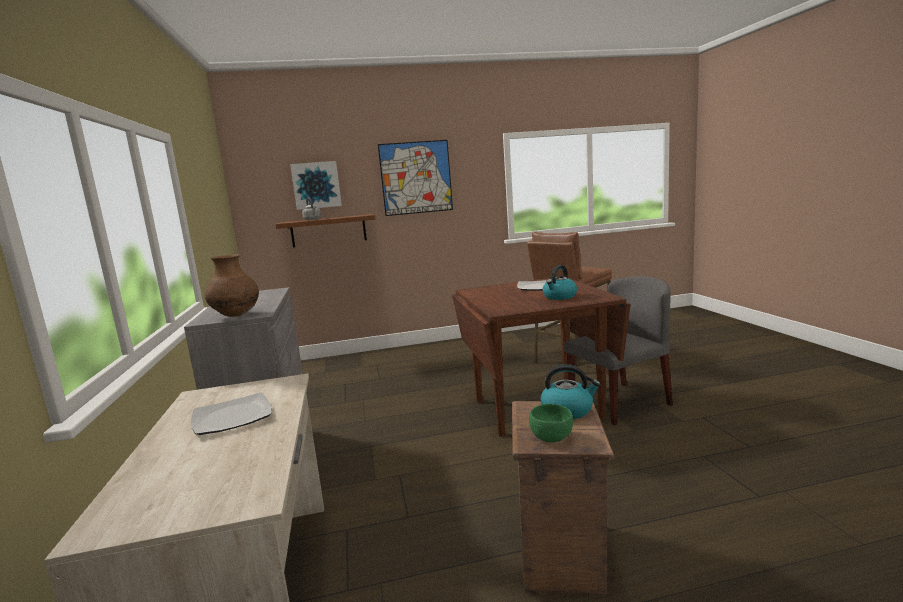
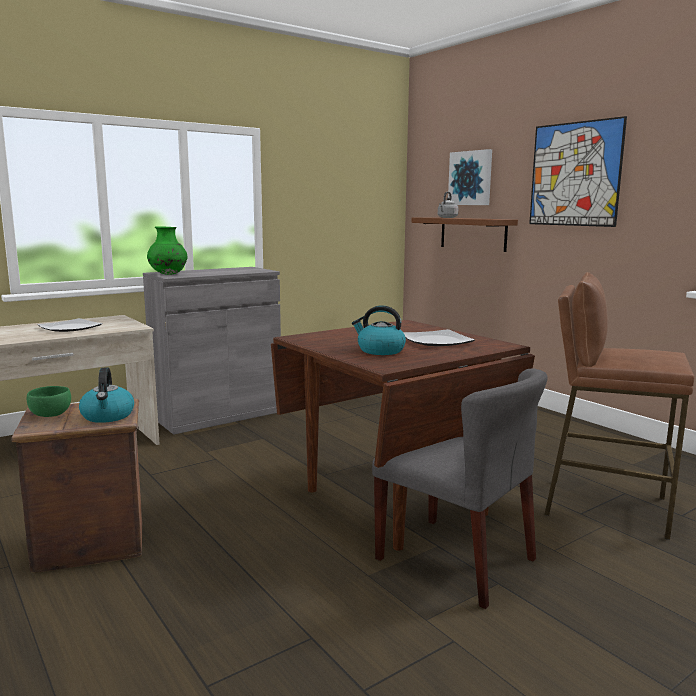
camera: 65 degrees right, 0 degrees up
brown vase [205,254,259,317] -> green vase [147,226,188,275]

